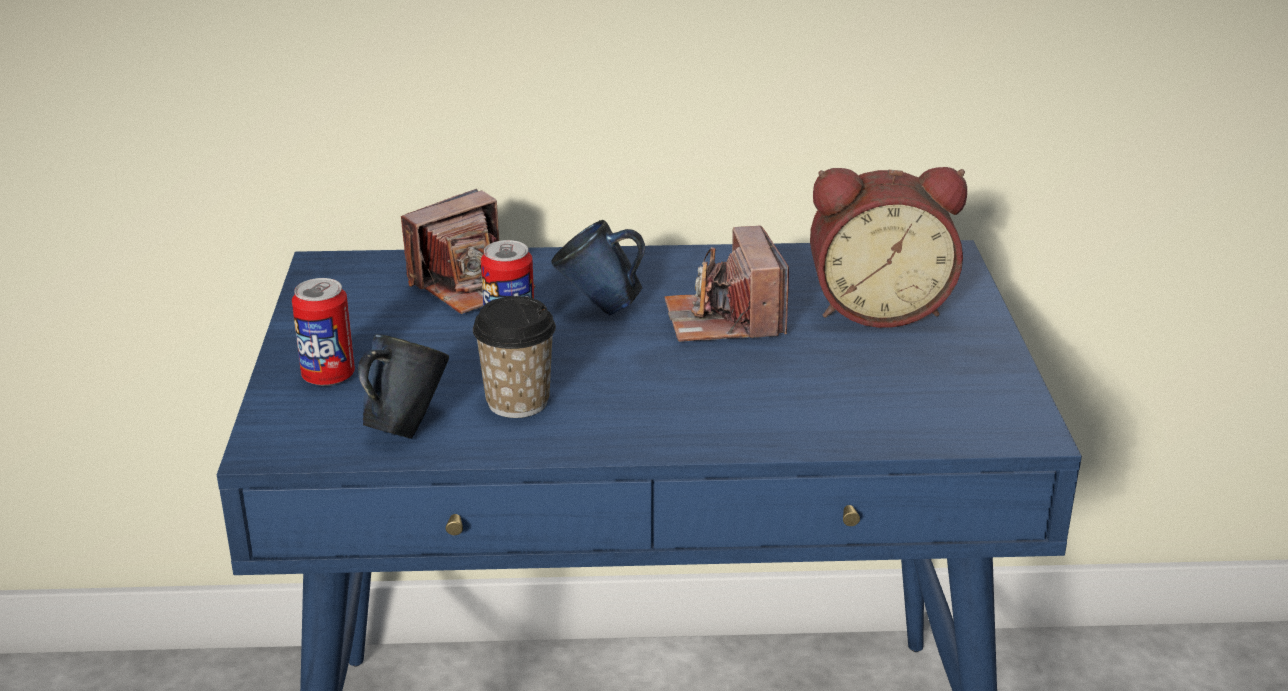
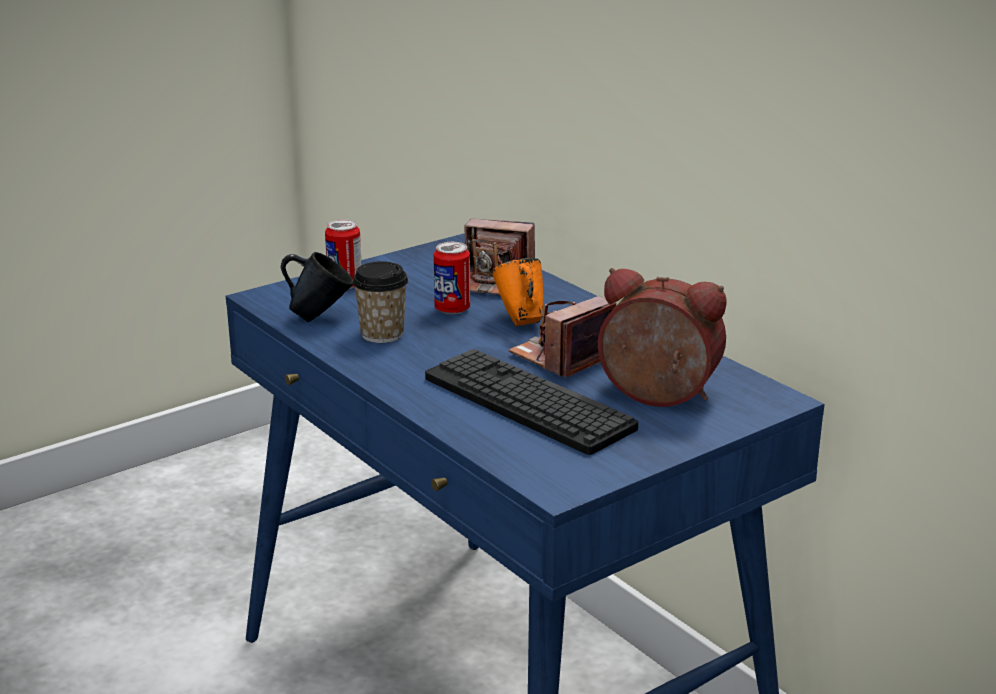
camera: 55 degrees right, 5 degrees down
blue mug [551,220,645,315] -> orange mug [492,258,543,326]
alarm clock [810,167,967,328] -> alarm clock turned 150 degrees clockwise [598,268,727,407]
none -> keyboard [425,349,638,455]

